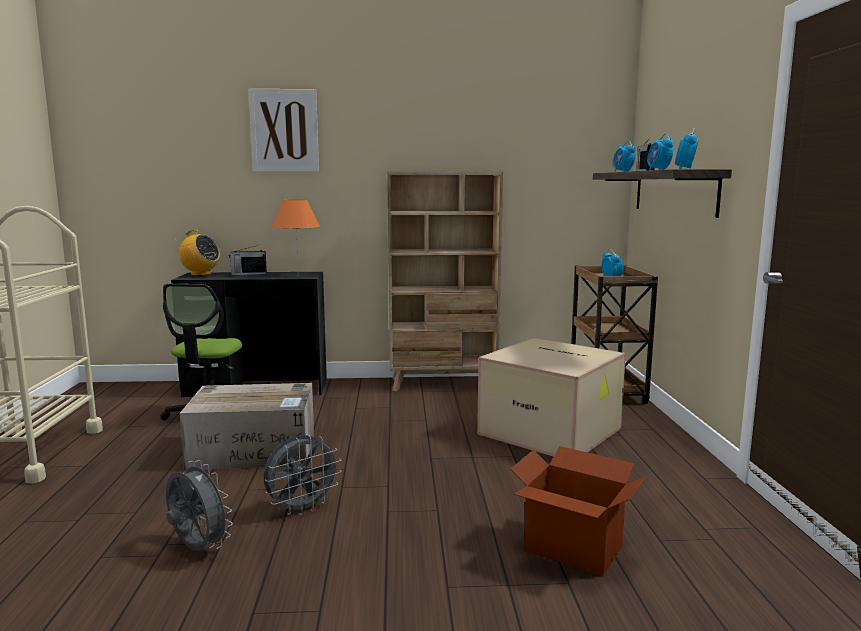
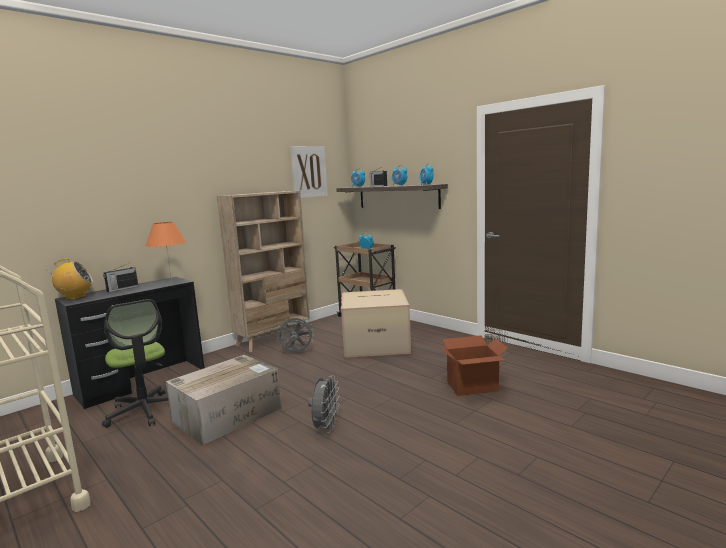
camera: 40 degrees left, 0 degrees up
grey fan [166,460,233,551] -> grey fan moved to [277,316,315,352]
picture [248,89,319,172] -> picture moved to [290,146,328,198]

